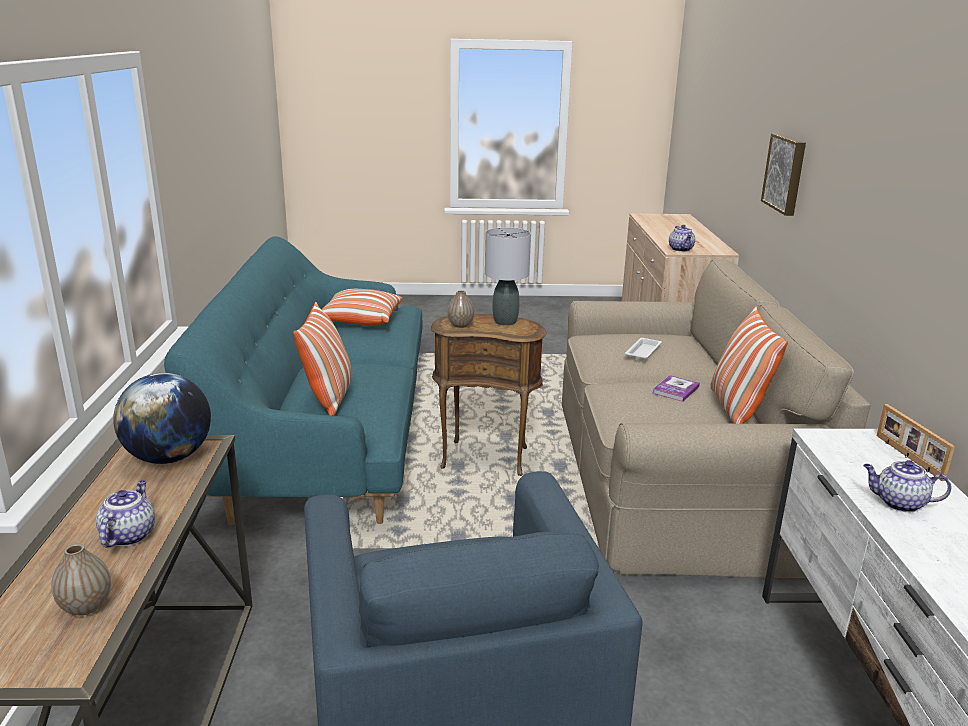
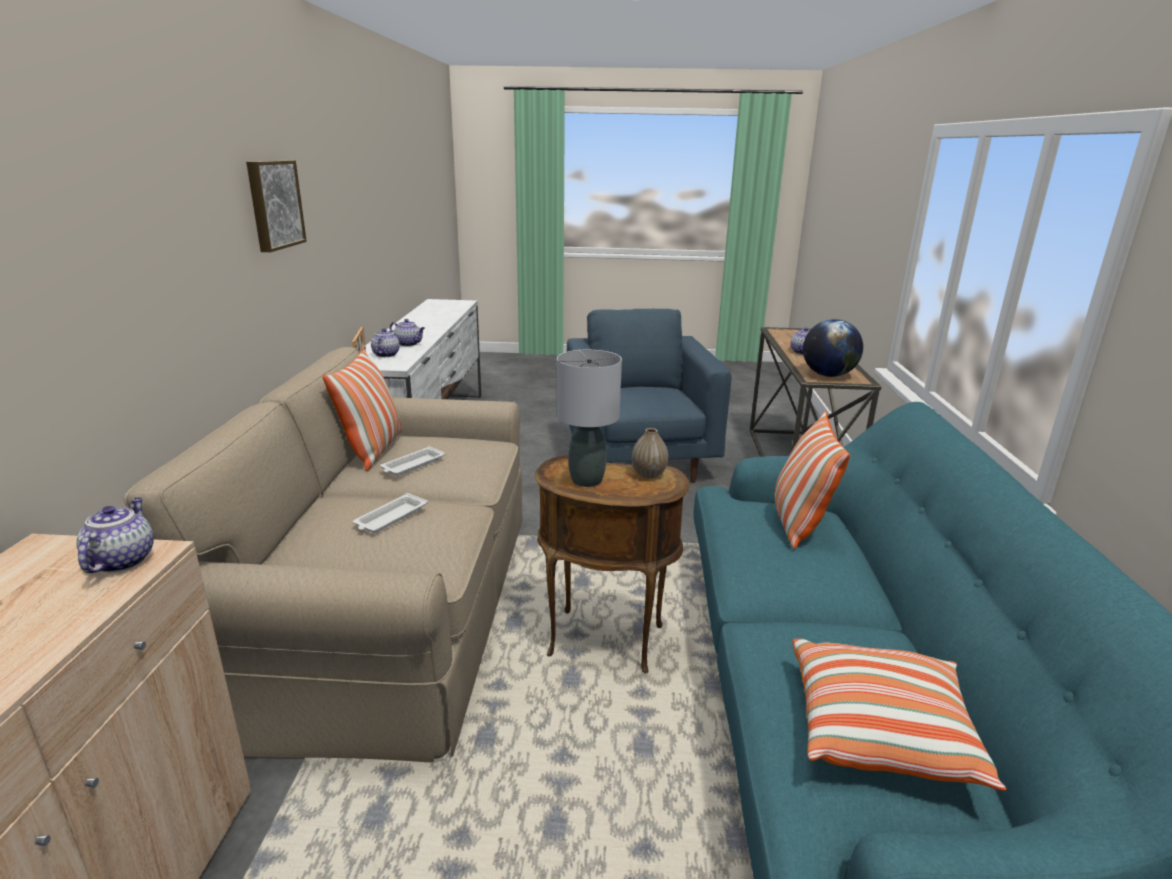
camera: 175 degrees left, 0 degrees up
vase [51,544,111,615] -> none
book [653,375,700,402] -> white tray [380,446,445,476]
picture [761,133,806,216] -> picture moved to [246,160,307,252]
none -> teapot [371,328,400,357]

